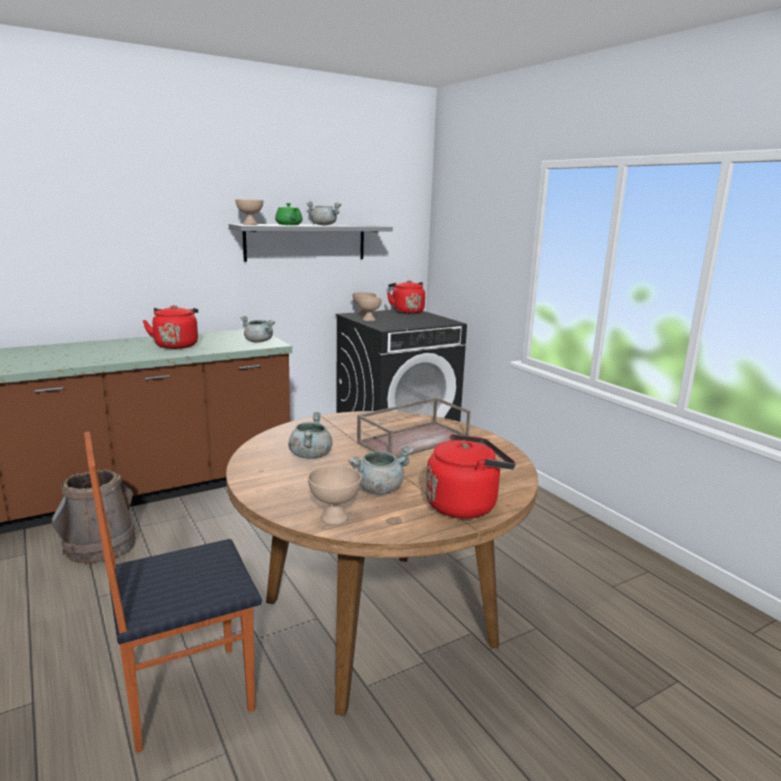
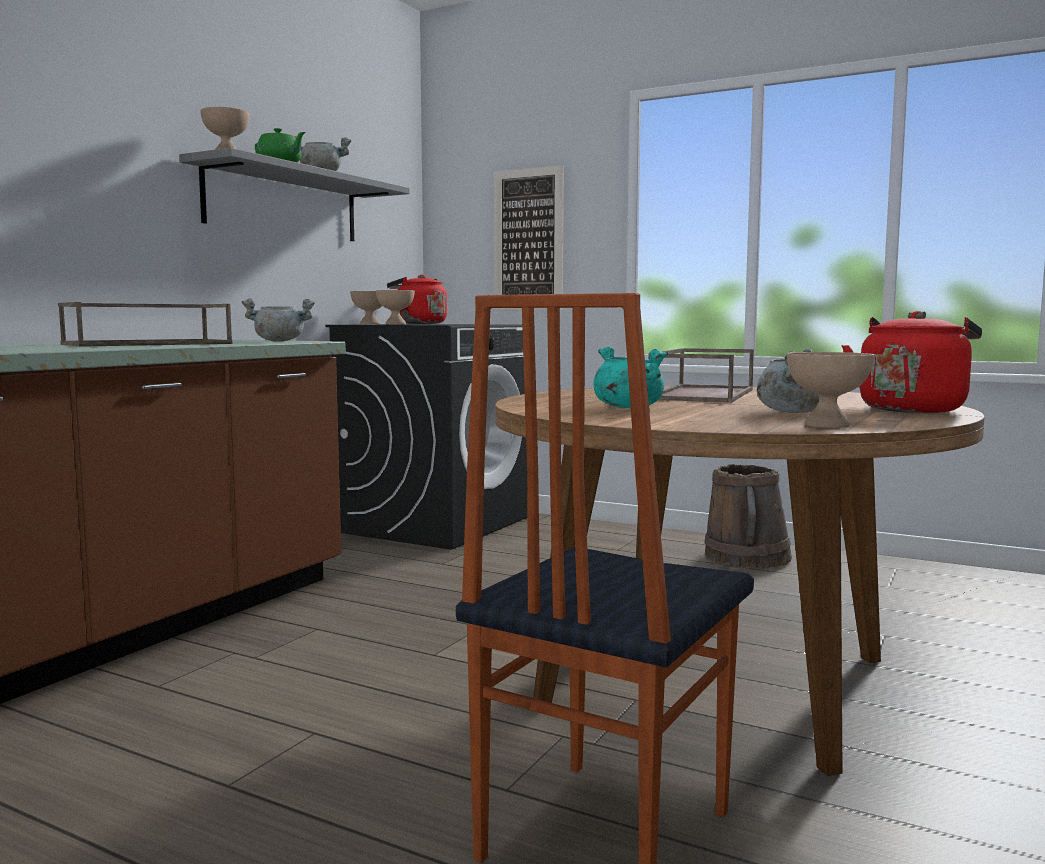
camera: 30 degrees left, 10 degrees down
brown bucket [52,469,136,563] -> brown bucket moved to [705,464,792,569]
red kettle [142,305,198,349] -> brown tray [58,302,232,347]
grey cooking pot [289,412,332,459] -> turquoise cooking pot [594,347,668,408]
none -> picture [494,165,564,310]

